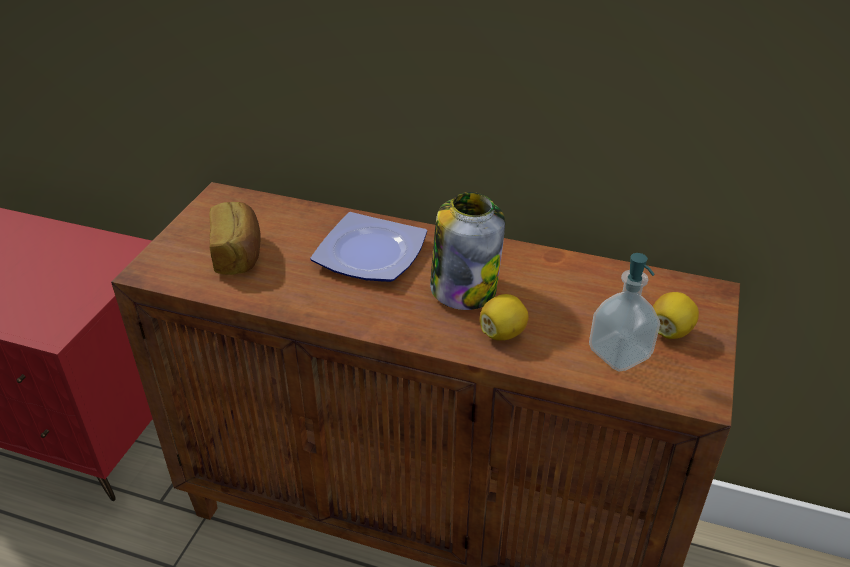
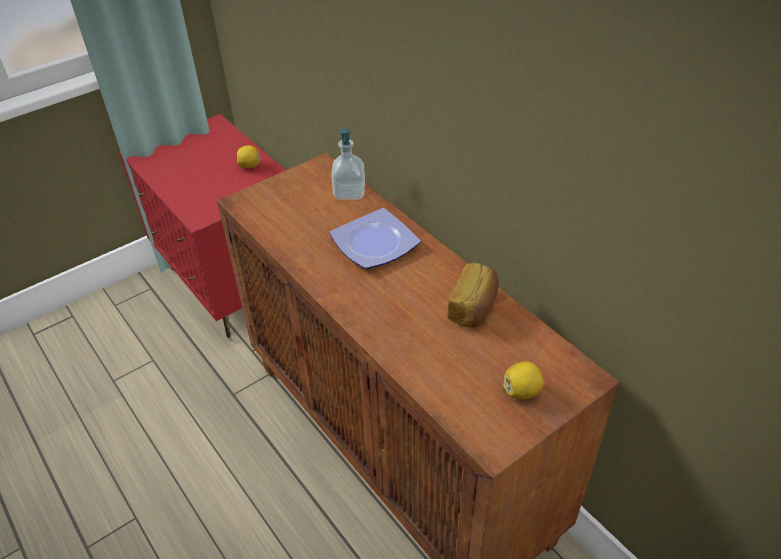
camera: 35 degrees right, 5 degrees up
bread [209,202,261,275] -> bread moved to [447,263,499,328]
jar [430,192,505,310] -> none
lemon [479,294,528,341] -> lemon moved to [237,145,260,168]
soap dispenser [589,253,660,372] -> soap dispenser moved to [331,128,365,200]

